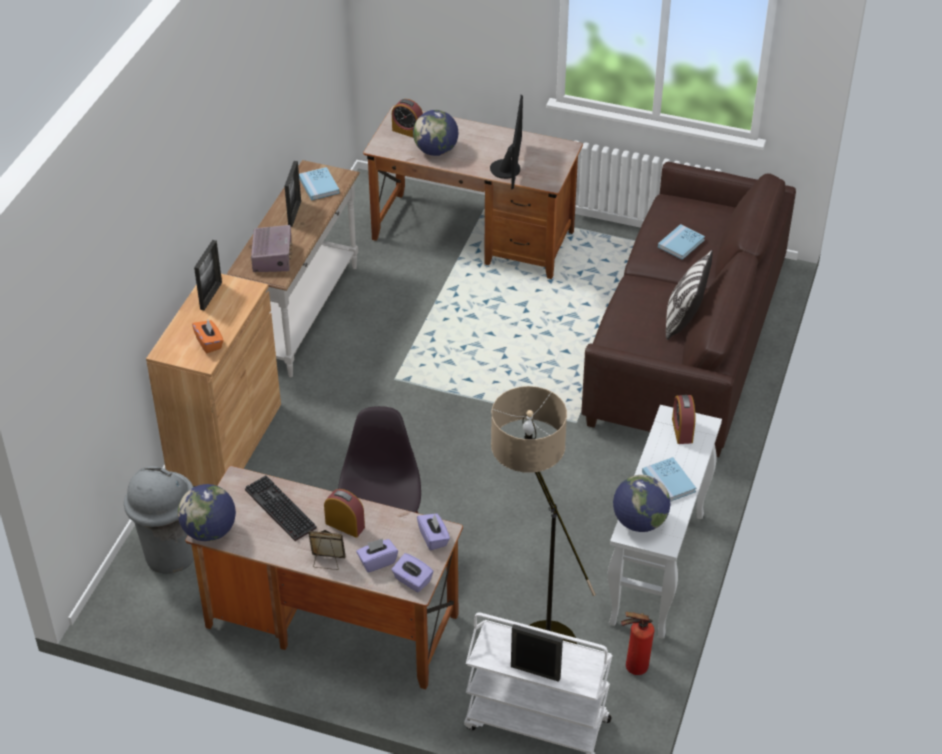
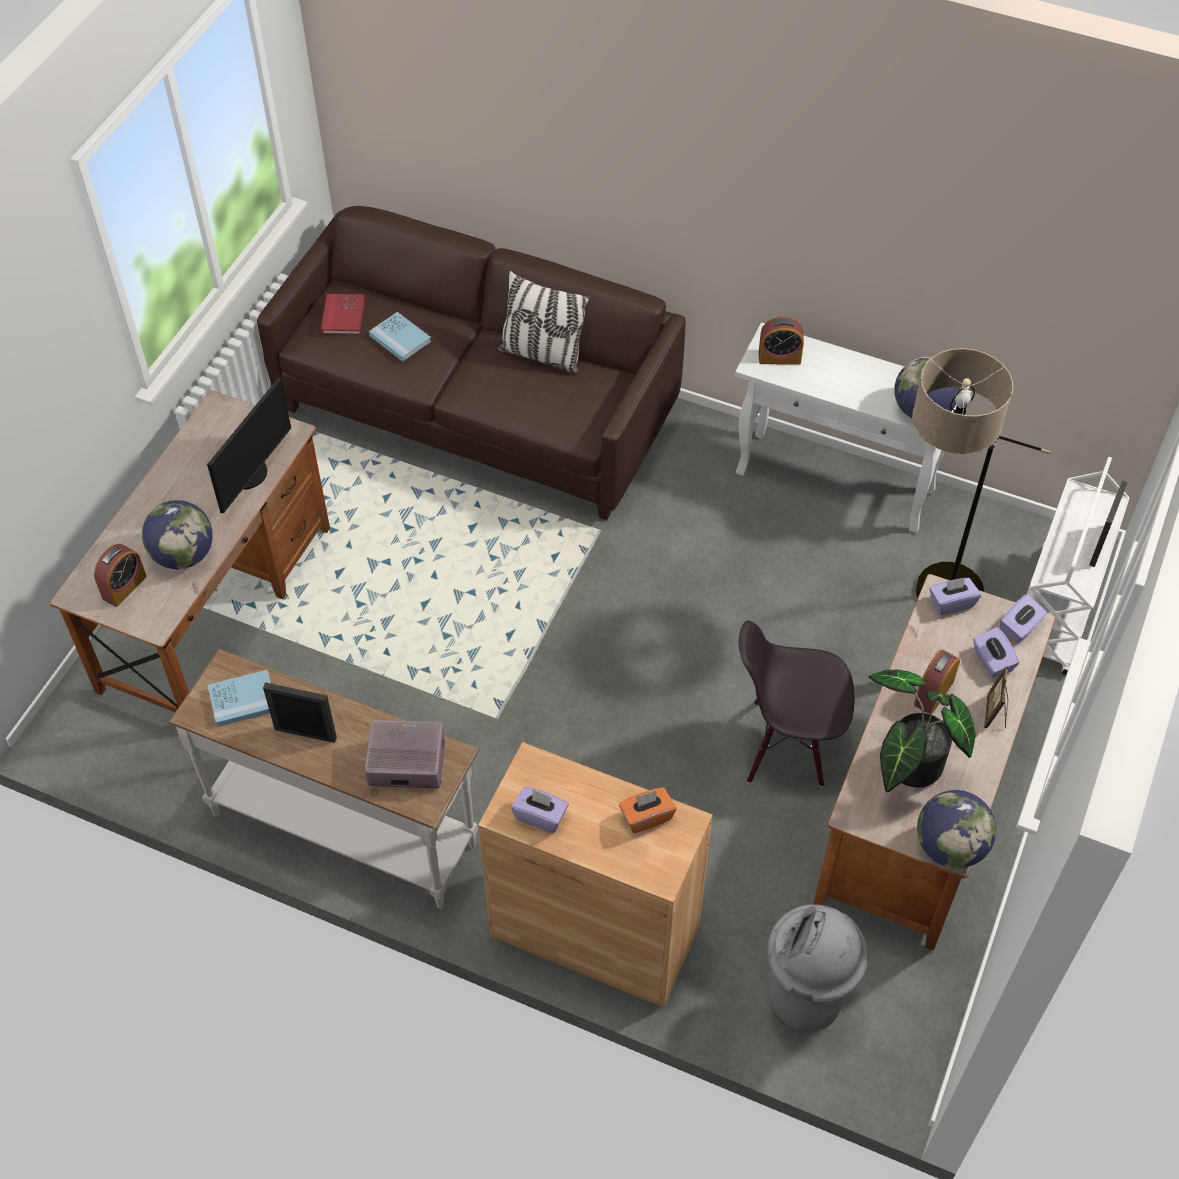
camera: 85 degrees left, 10 degrees up
picture frame [194,240,222,310] -> purple tissue box [511,787,569,833]
keyboard [245,476,317,541] -> potted plant [868,670,976,792]
monitor [490,95,523,190] -> monitor turned 105 degrees clockwise [207,377,291,513]
fire extinguisher [621,612,654,675] -> none
blue book [642,457,696,501] -> none
none -> red book [321,294,365,335]

